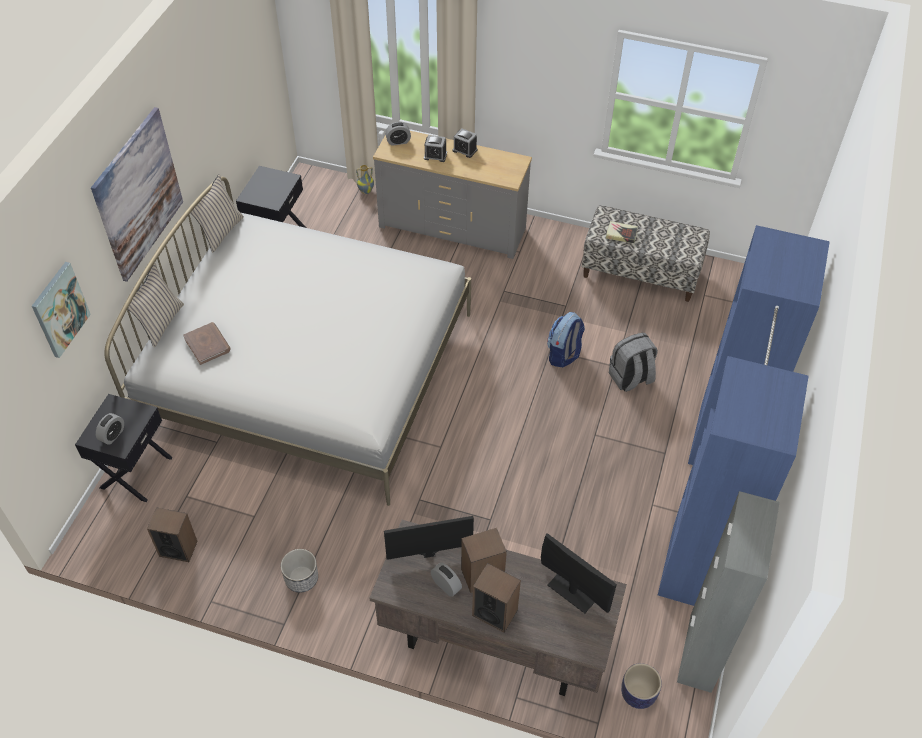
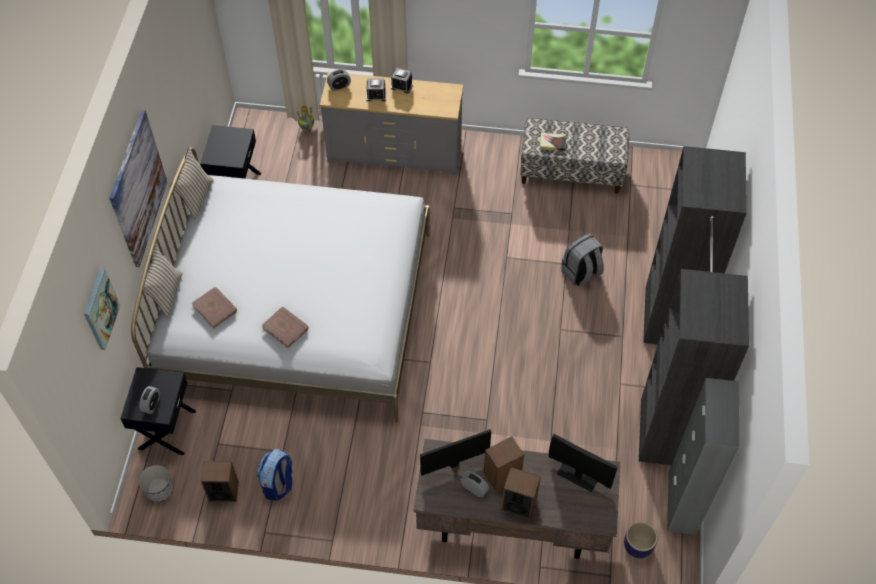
camera: 10 degrees left, 5 degrees up
planter [281,549,318,593] -> planter moved to [139,465,174,502]
backpack [547,312,585,367] -> backpack moved to [257,449,292,501]
blue wardrobe [658,225,830,606] -> black wardrobe [639,146,749,465]
none -> brown book [262,307,308,348]

